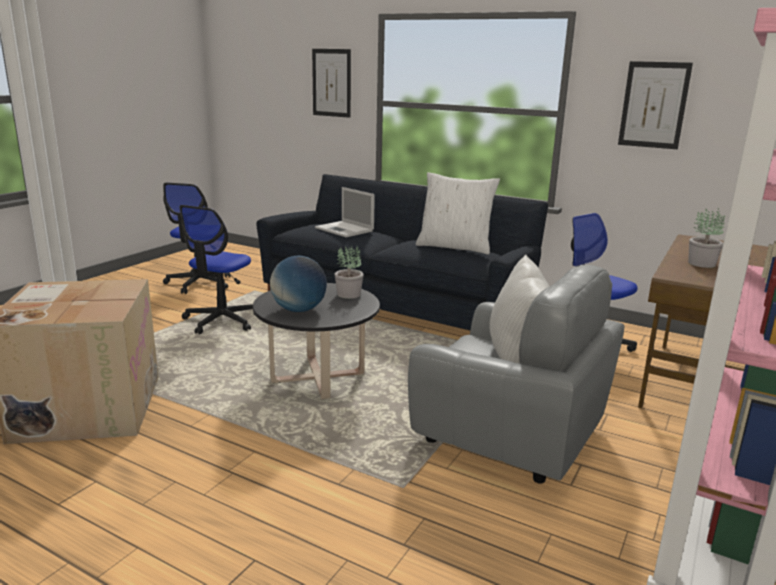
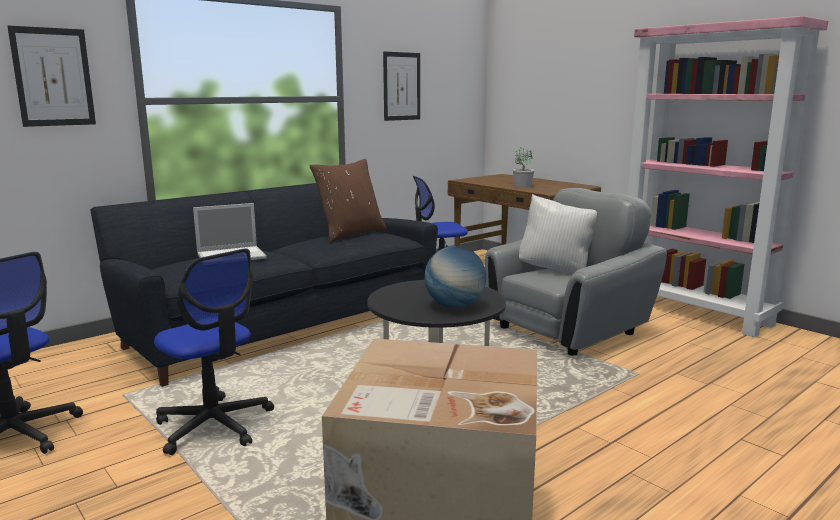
camera: 70 degrees left, 5 degrees down
potted plant [335,246,364,299] -> none
white pillow [416,172,500,255] -> brown pillow [309,159,386,242]

